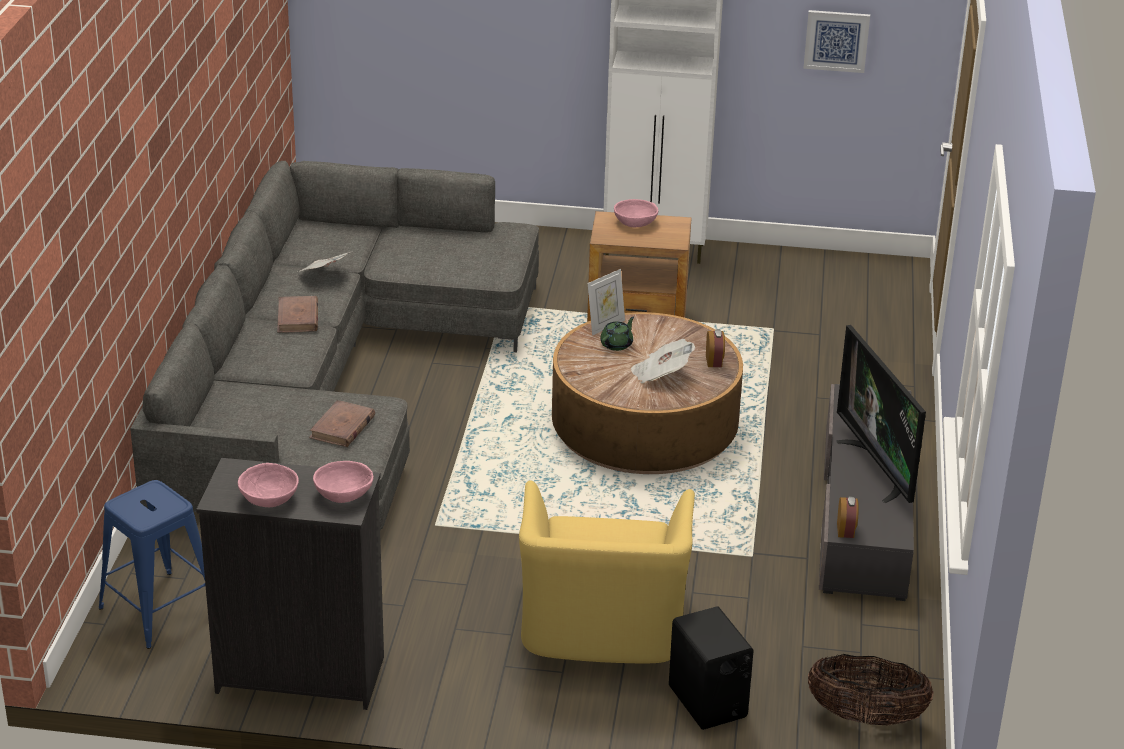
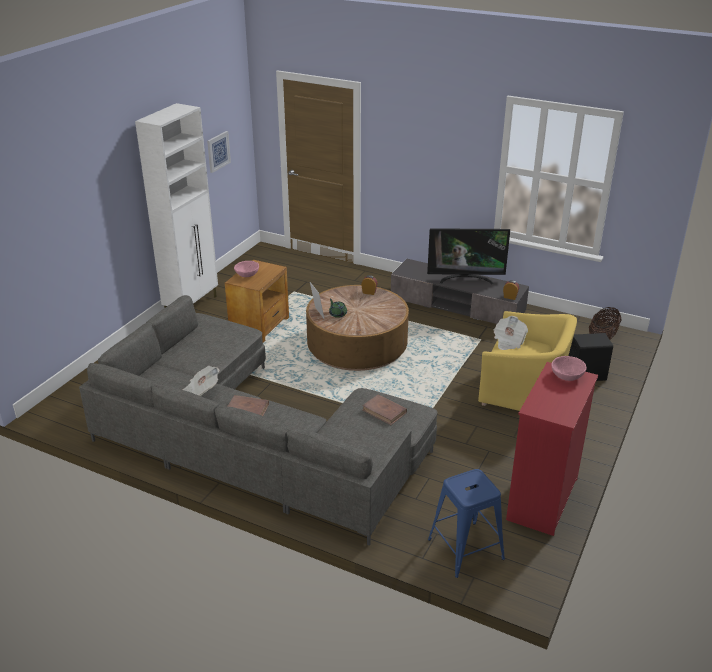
camera: 70 degrees left, 0 degrees up
black dresser [196,458,384,710] -> red dresser [506,362,598,536]
pink bowl [238,463,299,507] -> none
newspaper [631,339,695,384] -> newspaper moved to [493,316,528,350]

